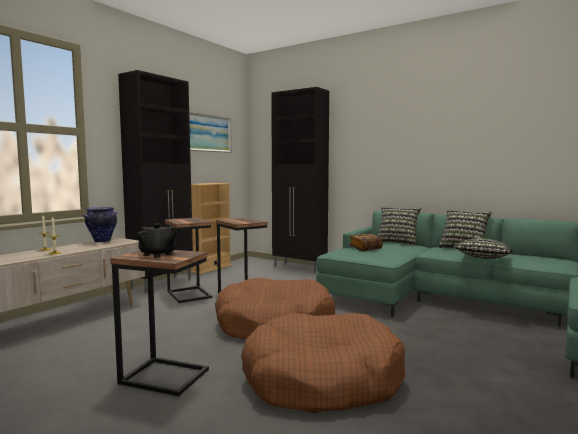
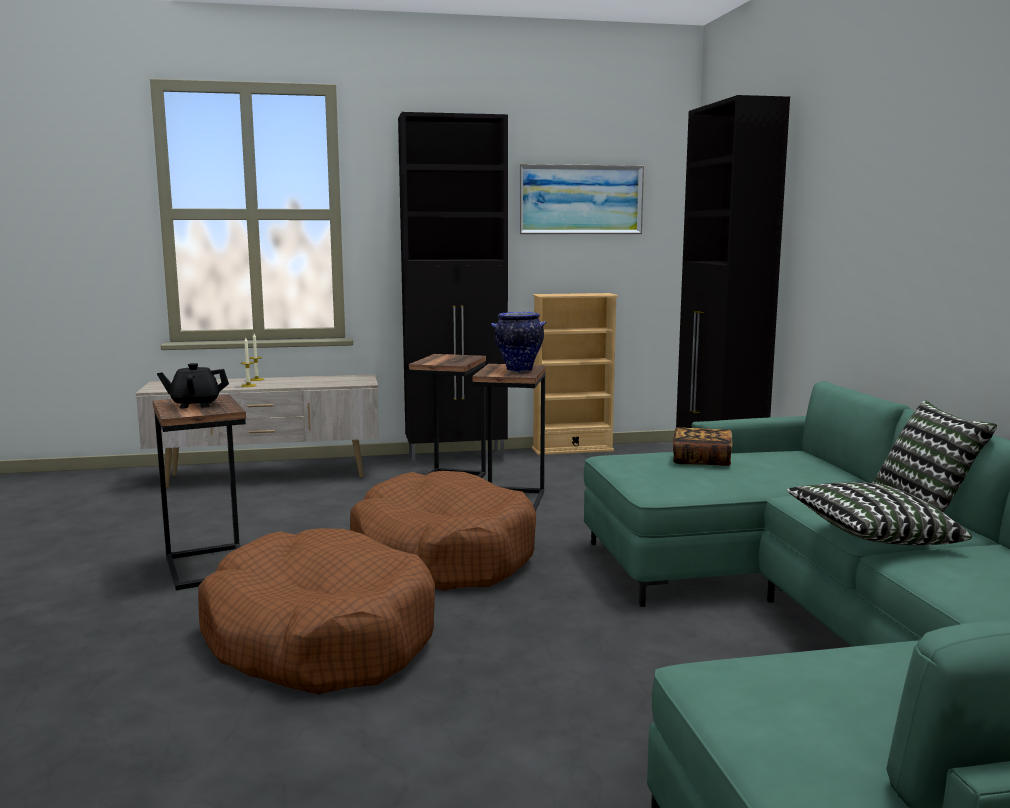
camera: 45 degrees right, 5 degrees up
vase [83,207,118,242] -> vase moved to [491,312,546,372]
black teapot [137,223,177,258] -> black teapot turned 90 degrees clockwise [157,363,229,408]
pillow [377,206,421,246] -> none

